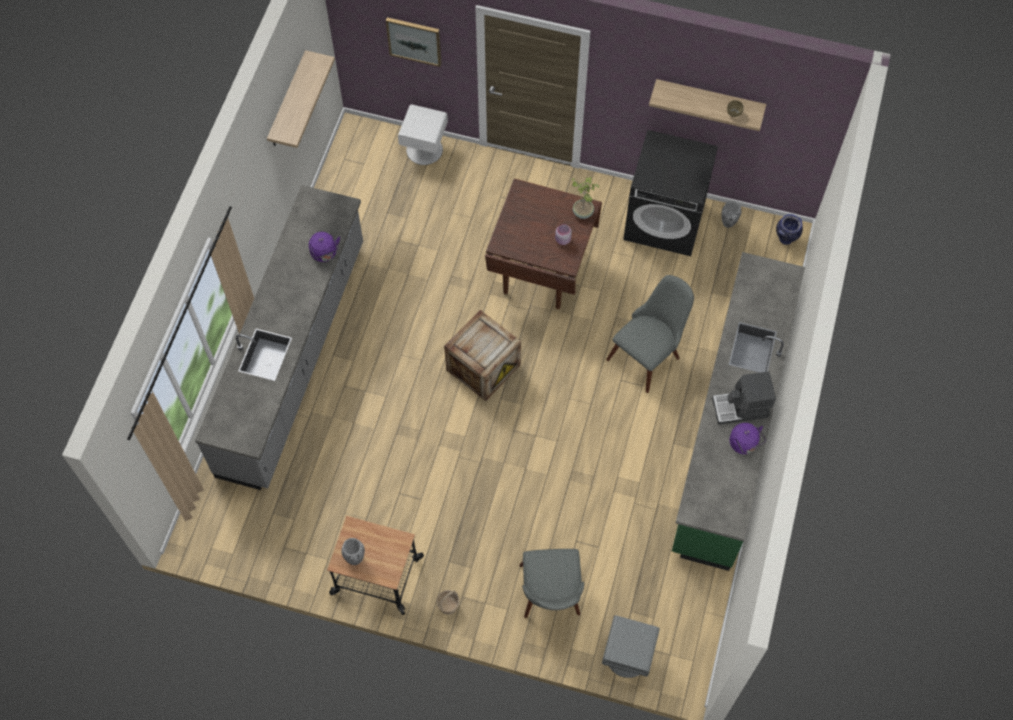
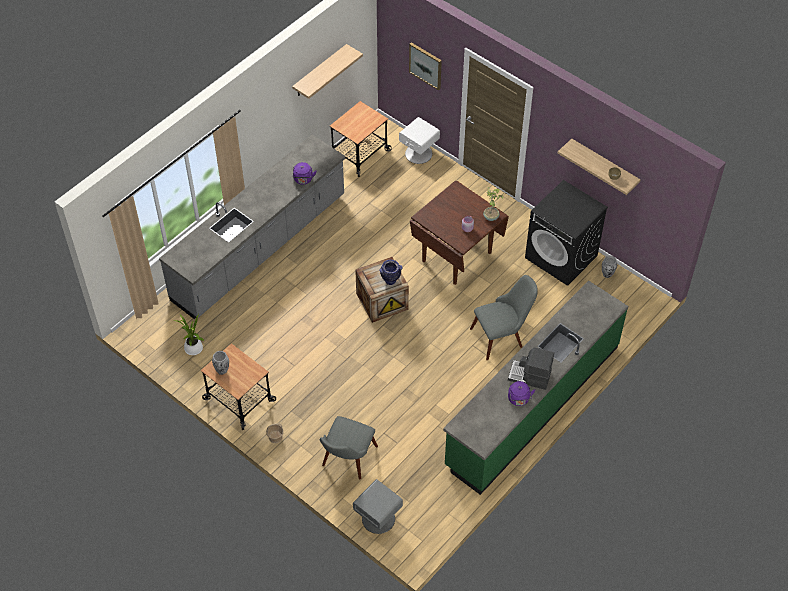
camera: 25 degrees right, 10 degrees down
vase [776,214,803,245] -> vase moved to [379,260,402,285]
none -> potted plant [174,314,204,355]
none -> cart [329,101,392,177]

